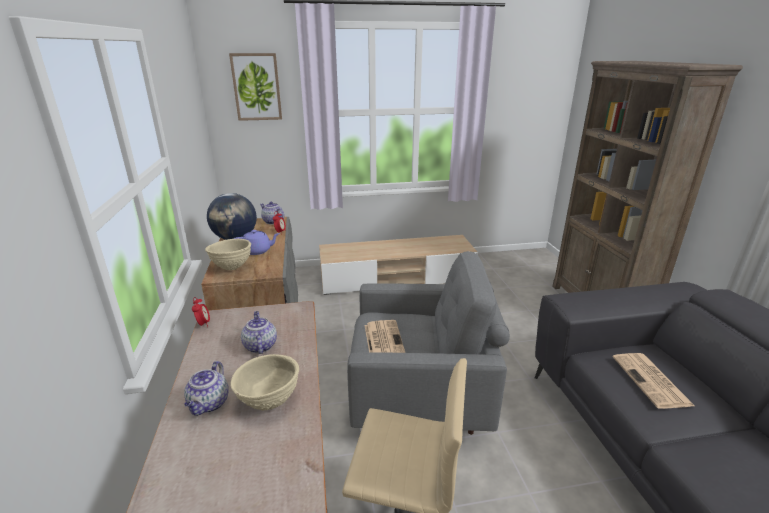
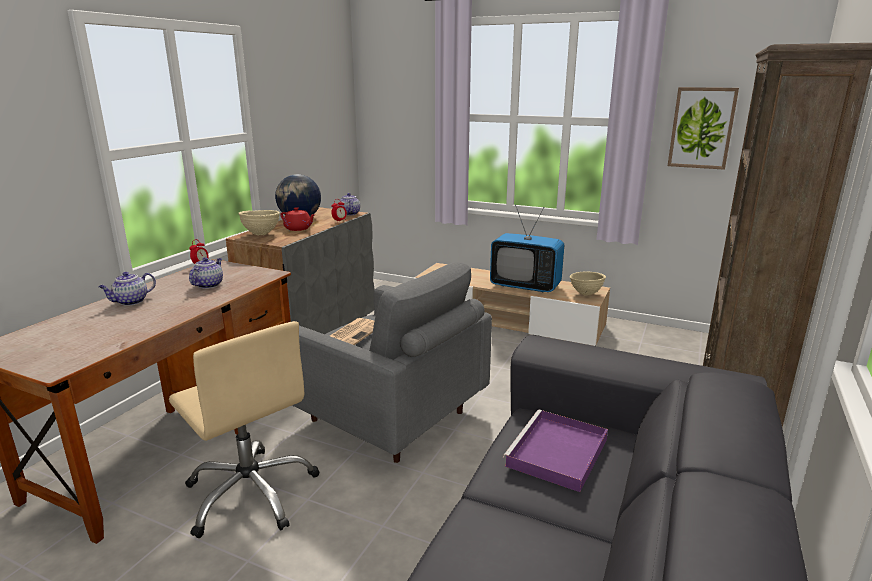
camera: 35 degrees right, 5 degrees down
picture [229,53,282,121] -> picture moved to [668,87,739,170]
beige bowl [230,354,299,411] -> beige bowl moved to [570,271,606,296]
purple teapot [234,230,280,255] -> red teapot [280,207,316,231]
newspaper [613,353,695,409] -> purple tray [503,410,608,492]
none -> television [490,205,564,292]

